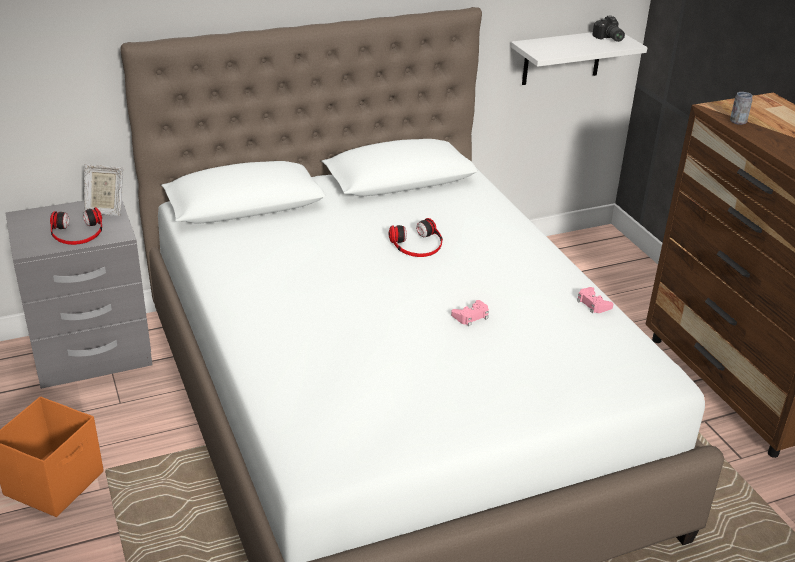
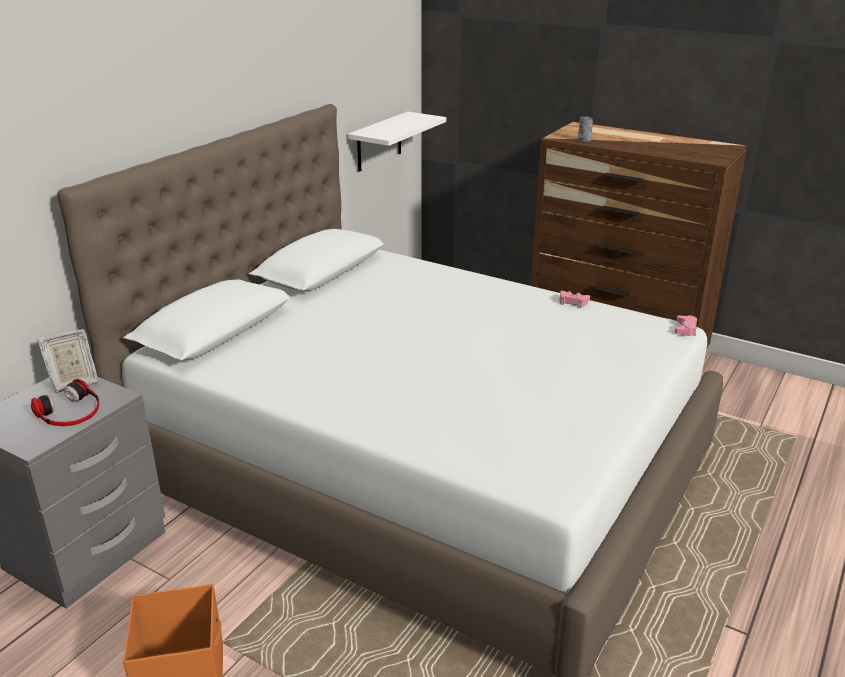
camera: 35 degrees left, 5 degrees down
headphones [389,218,443,257] -> none
pink game controller [451,300,489,326] -> pink game controller moved to [674,315,697,336]
camera [592,16,625,42] -> none

